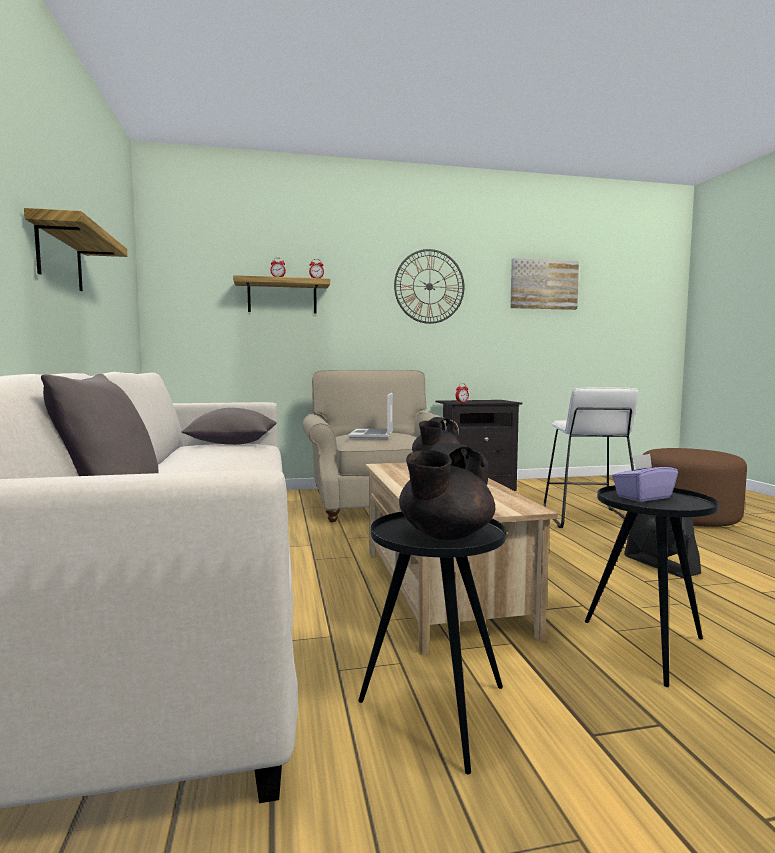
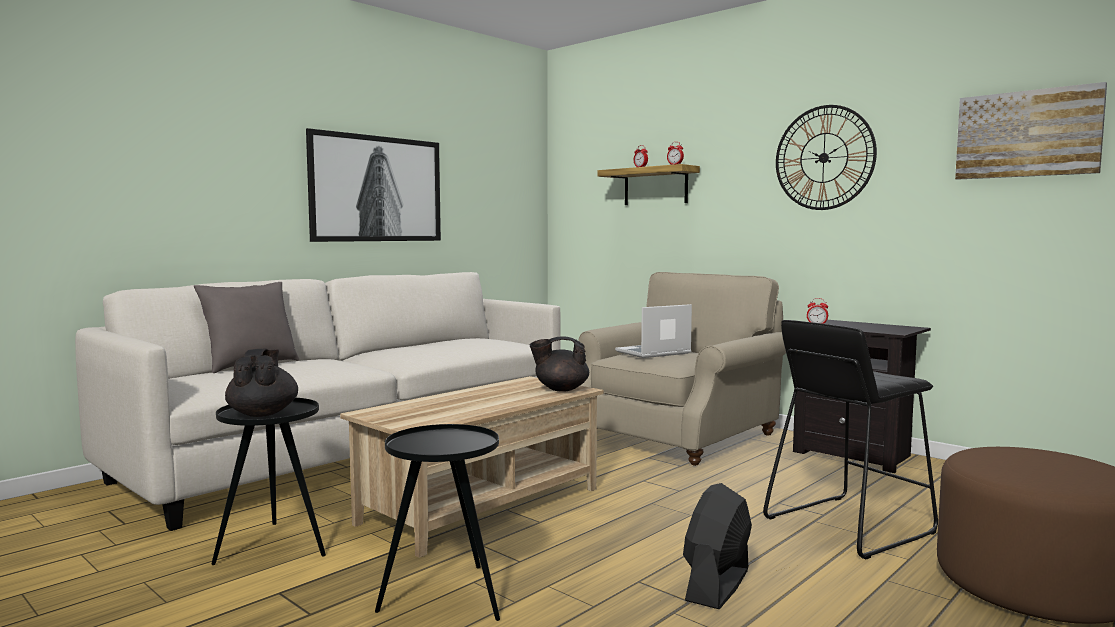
camera: 55 degrees right, 0 degrees up
shelf [24,208,128,291] -> picture [306,128,441,242]
grey pillow [182,408,277,445] -> none
black teapot [399,442,495,540] -> black teapot turned 75 degrees clockwise [225,348,298,417]
white stool [544,387,638,528] -> black stool [763,320,938,560]
purple tissue box [612,454,678,502] -> none

